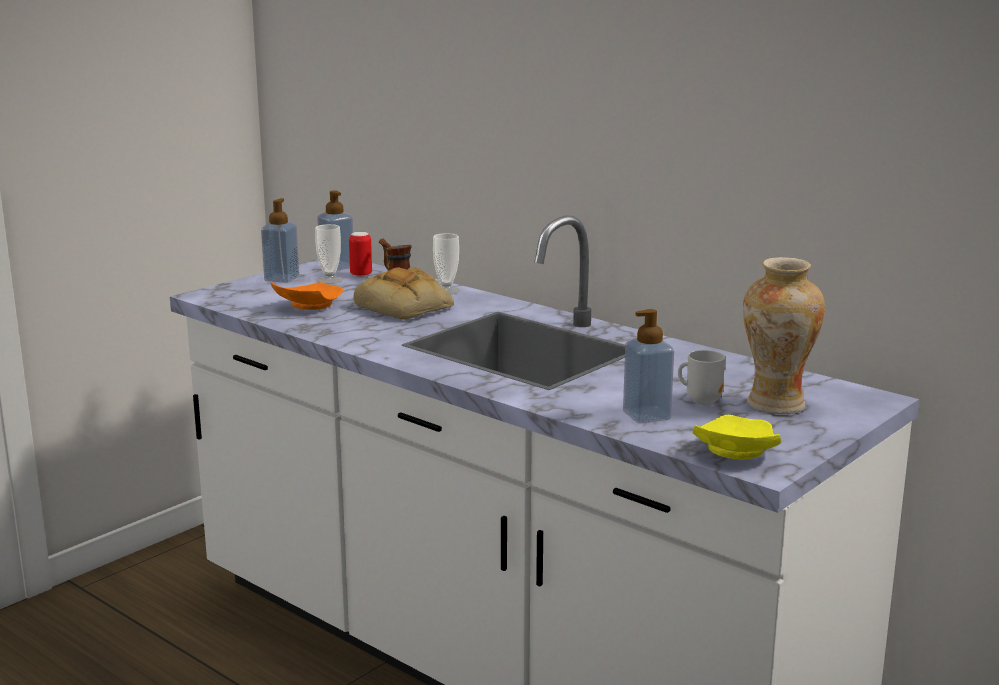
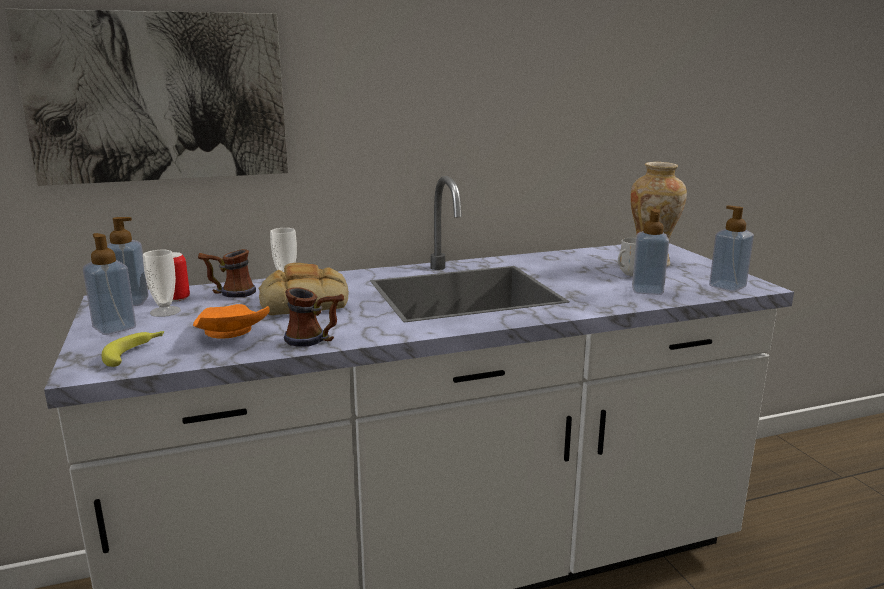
camera: 60 degrees left, 0 degrees up
yellow plate [692,415,781,459] -> soap dispenser [709,205,754,292]
none -> picture [5,9,288,186]
none -> banana [102,331,164,367]
none -> mug [284,287,344,347]

